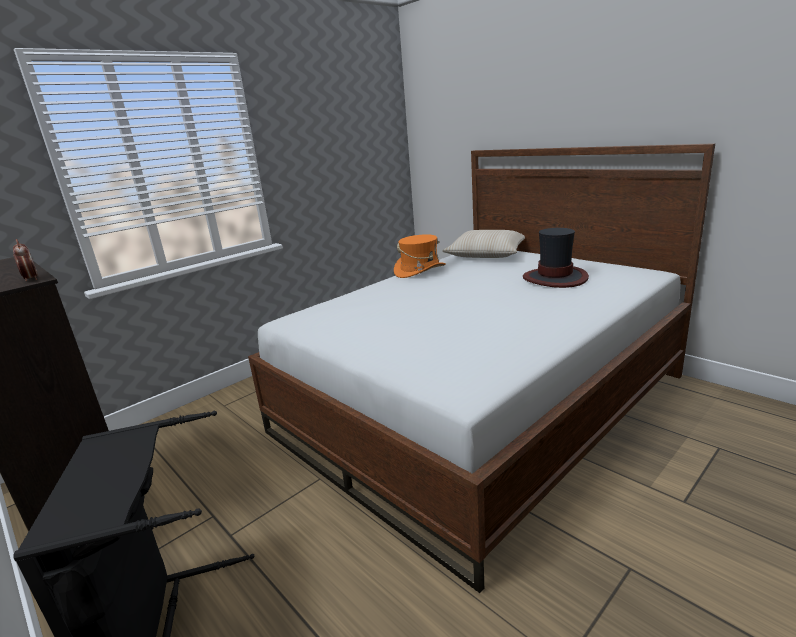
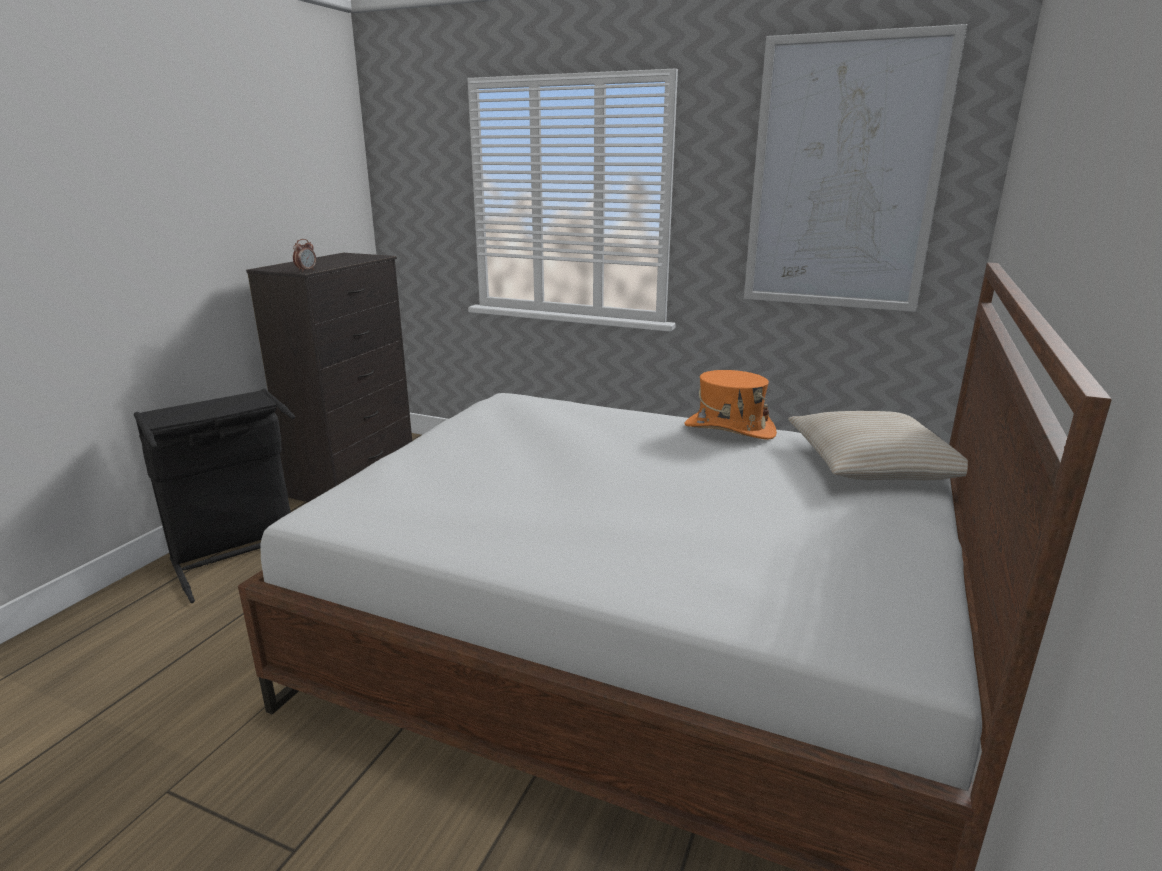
camera: 65 degrees right, 0 degrees up
hat [523,228,589,288] -> none
none -> picture [744,24,967,312]

